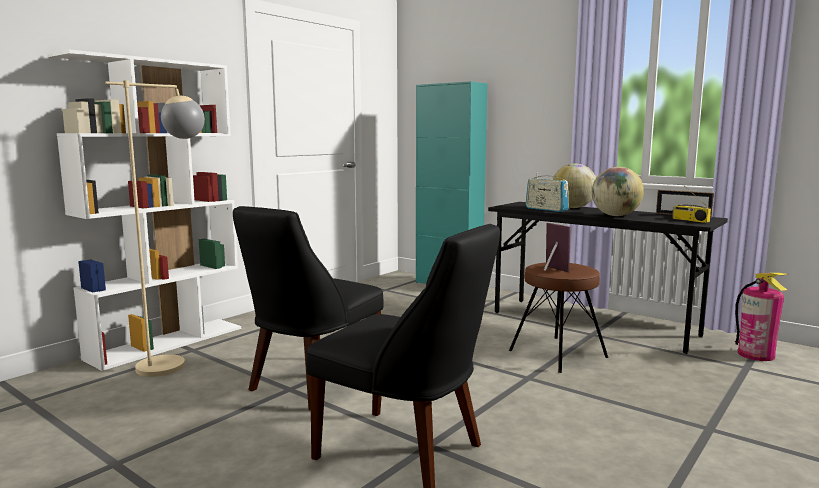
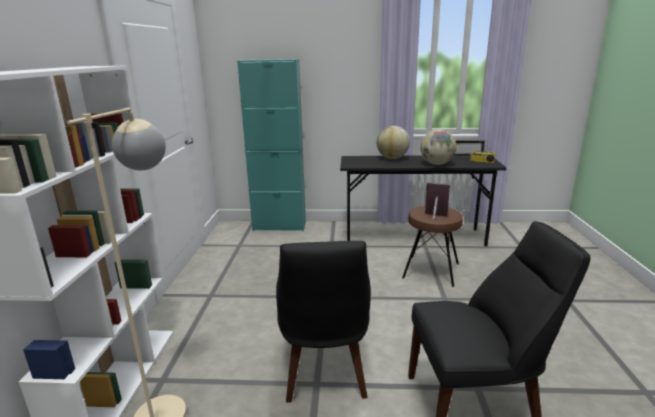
camera: 35 degrees left, 10 degrees up
radio [526,171,569,212] -> none
fire extinguisher [735,273,788,361] -> none

